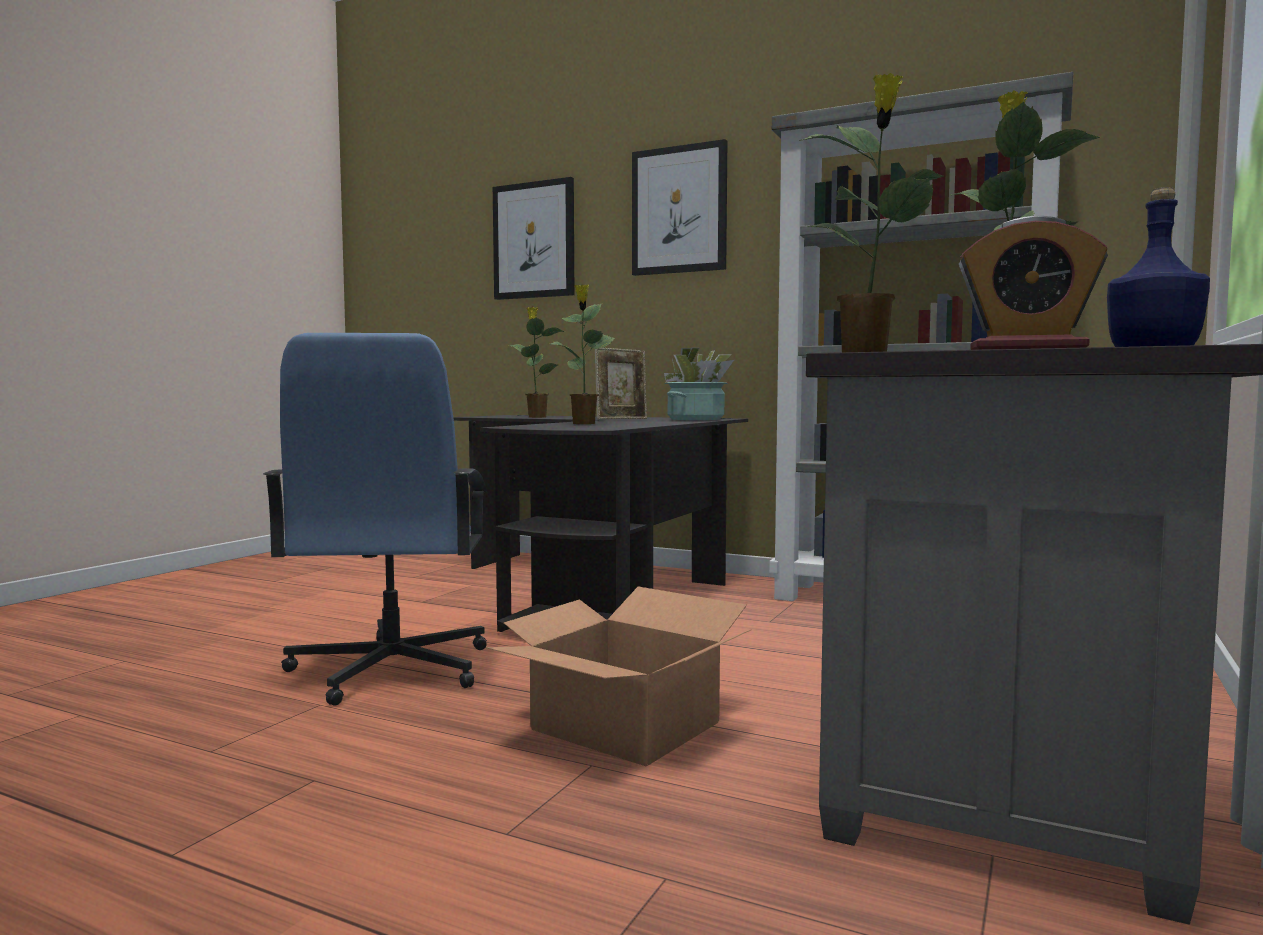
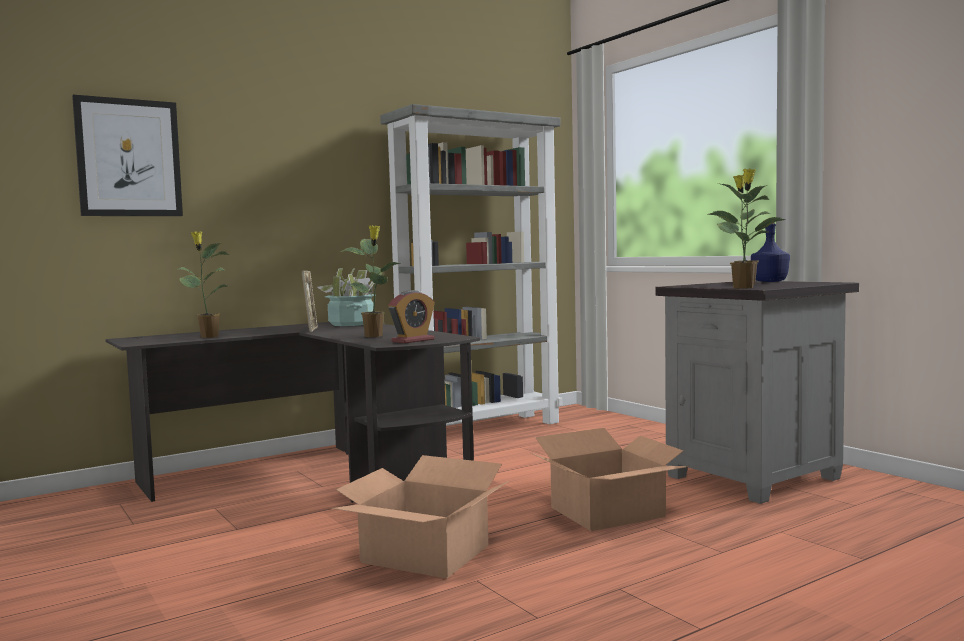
camera: 60 degrees left, 0 degrees up
blue office chair [263,333,487,706] -> cardboard box [331,455,509,579]
picture [632,139,727,276] -> none
alarm clock [959,215,1108,350] -> alarm clock moved to [388,290,435,343]

